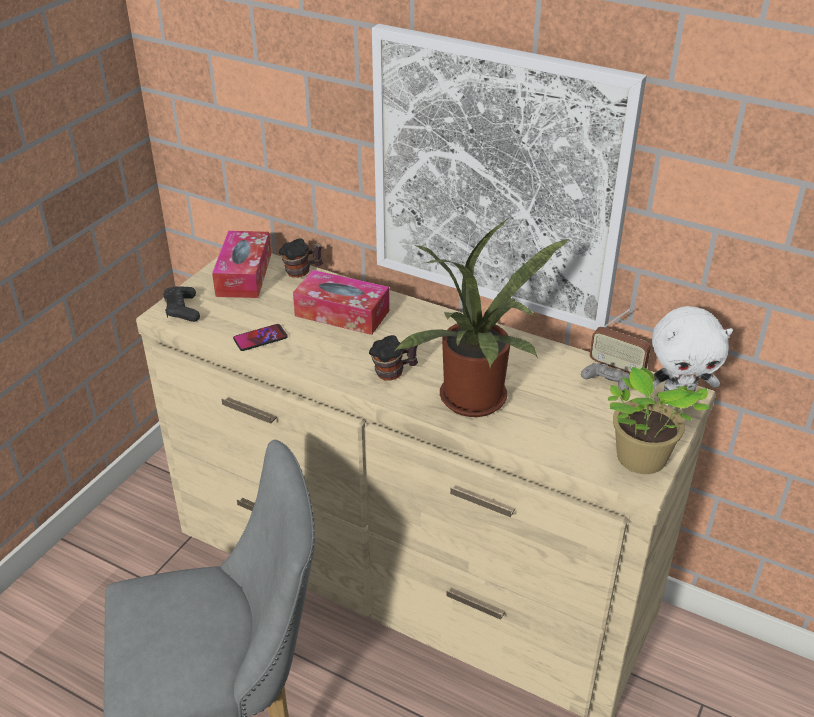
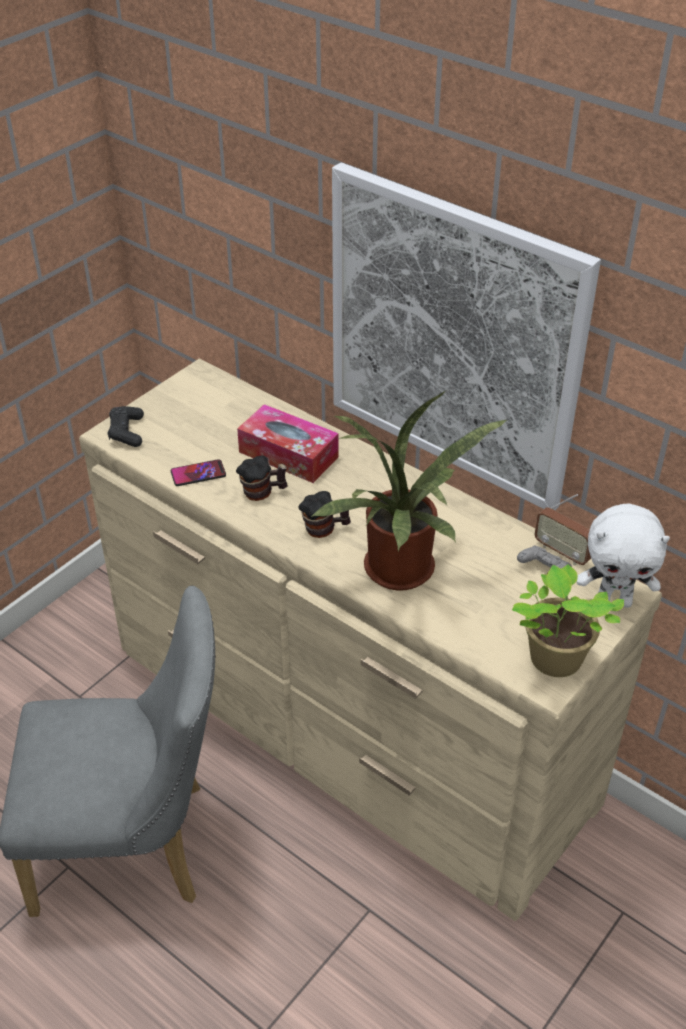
camera: 10 degrees right, 5 degrees up
tissue box [212,231,271,298] -> none
mug [279,238,323,278] -> mug moved to [236,455,288,501]

